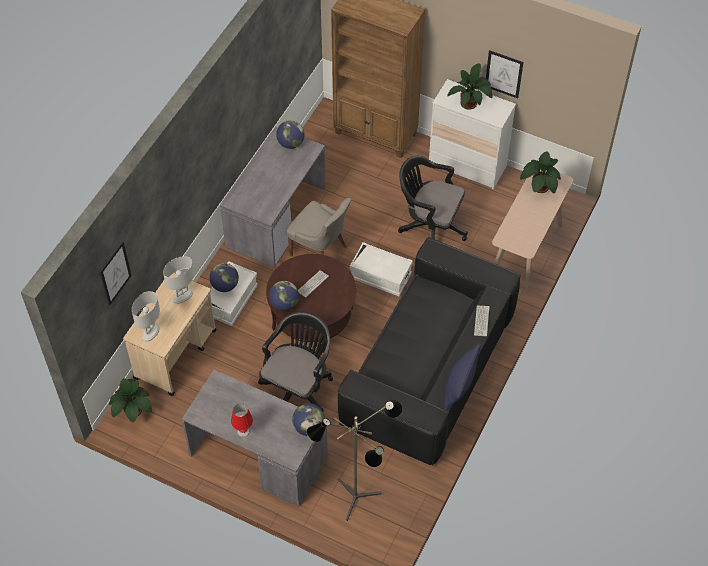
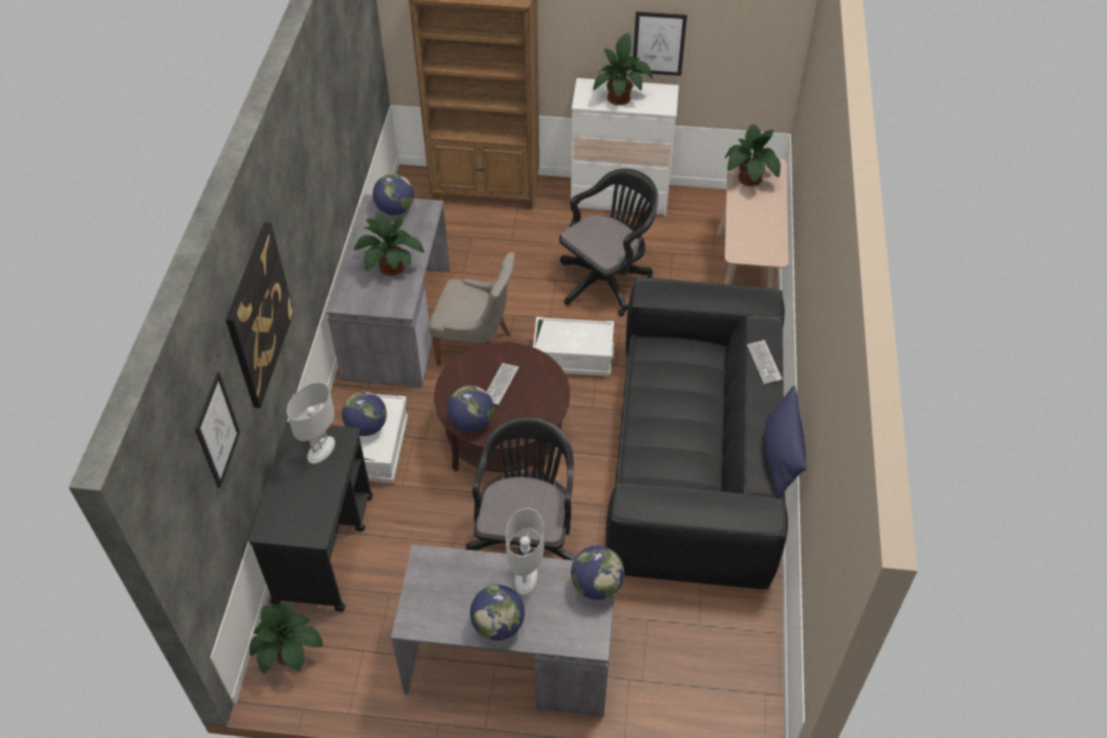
camera: 20 degrees left, 5 degrees down
beige cart [123,273,217,396] -> black cart [248,421,373,612]
white table lamp [132,291,160,342] -> white table lamp moved to [506,508,544,596]
red table lamp [231,404,253,437] -> globe [470,585,525,641]
floor lamp [307,400,402,521] -> none
black office chair [398,156,468,241] -> black office chair turned 135 degrees clockwise [559,169,658,316]
none -> picture [226,222,294,408]
none -> potted plant [354,212,424,276]

